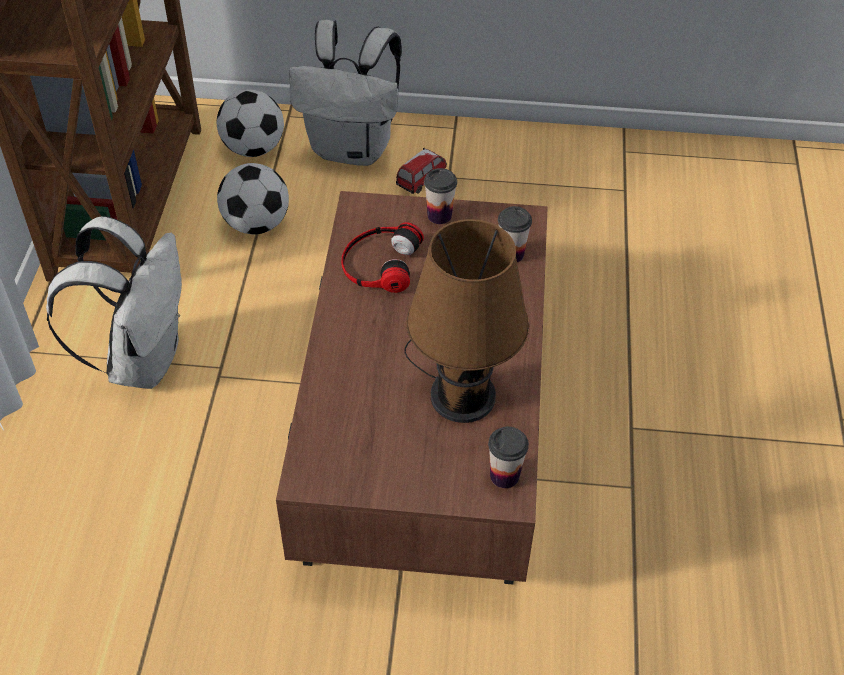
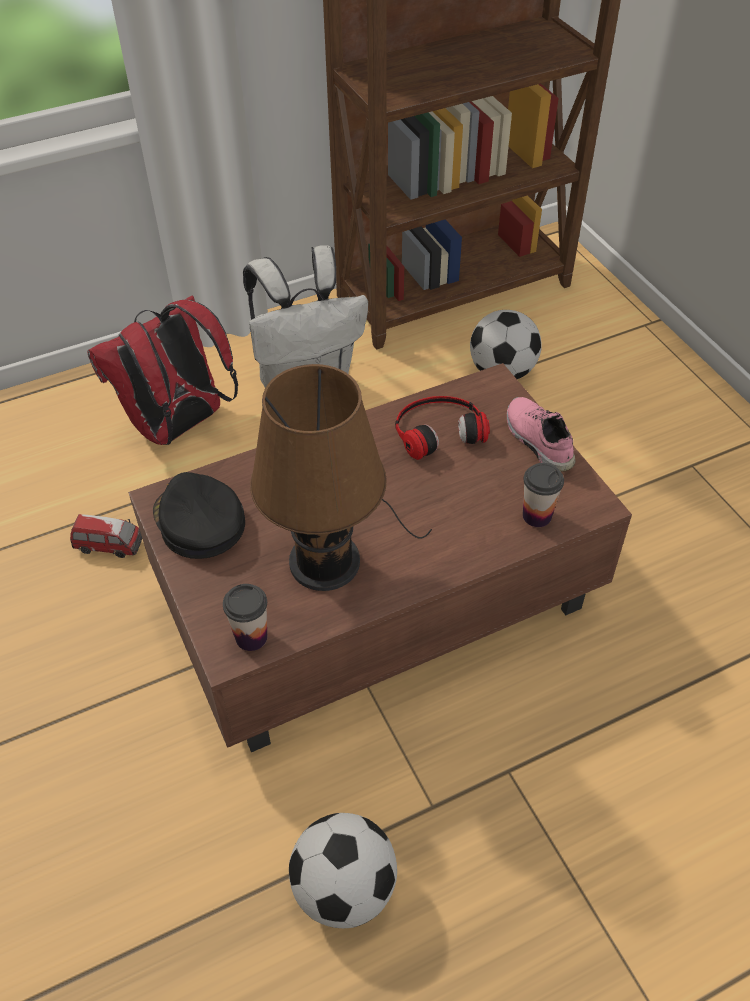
camera: 60 degrees right, 0 degrees up
football [217,89,284,157] -> football moved to [289,813,397,928]
white backpack [289,20,402,166] -> none
toy car [396,148,447,194] -> toy car moved to [70,514,142,558]
cup [424,168,457,224] -> pink shoe [507,397,576,472]
none -> red backpack [87,296,238,445]
none -> black cap [153,472,245,559]

